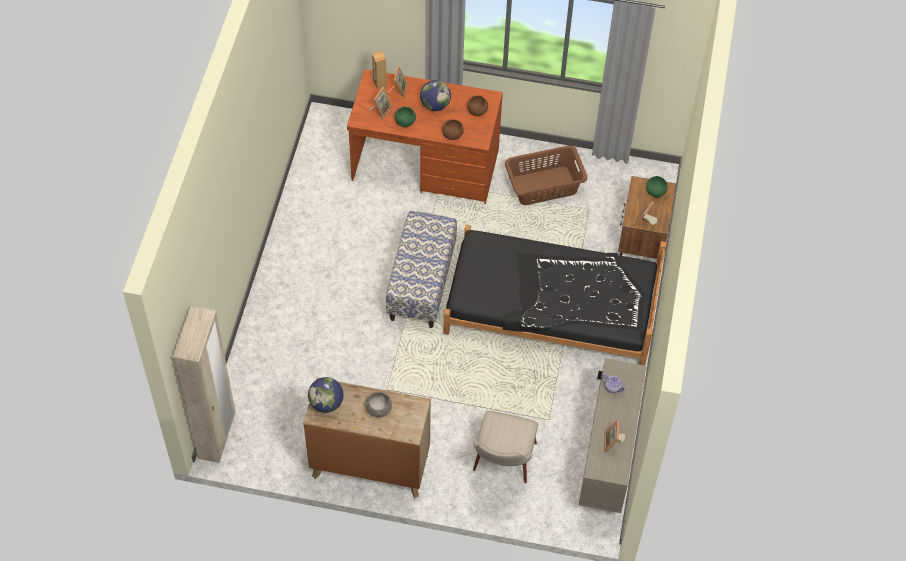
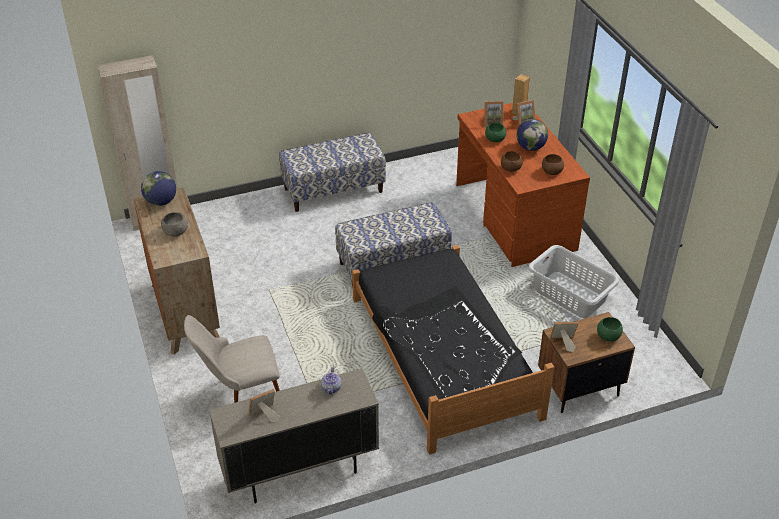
camera: 60 degrees right, 15 degrees down
brown laundry basket [505,145,587,205] -> grey laundry basket [528,245,619,318]
none -> bench [279,132,386,212]

